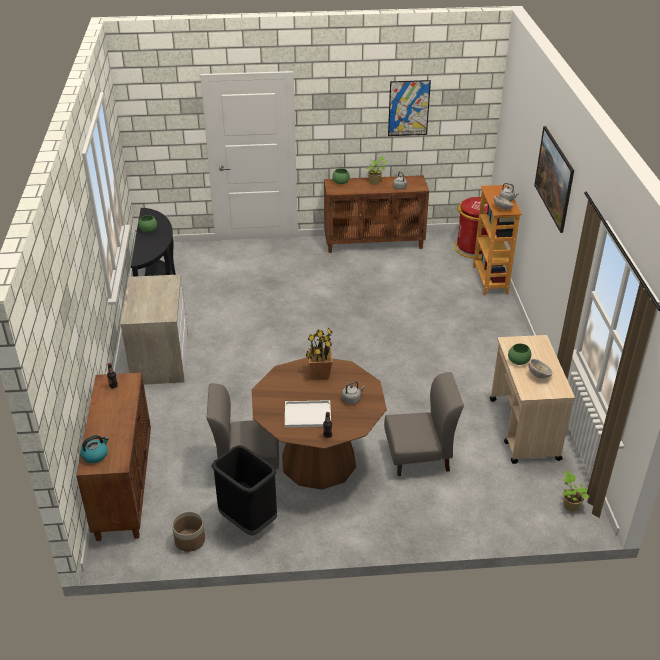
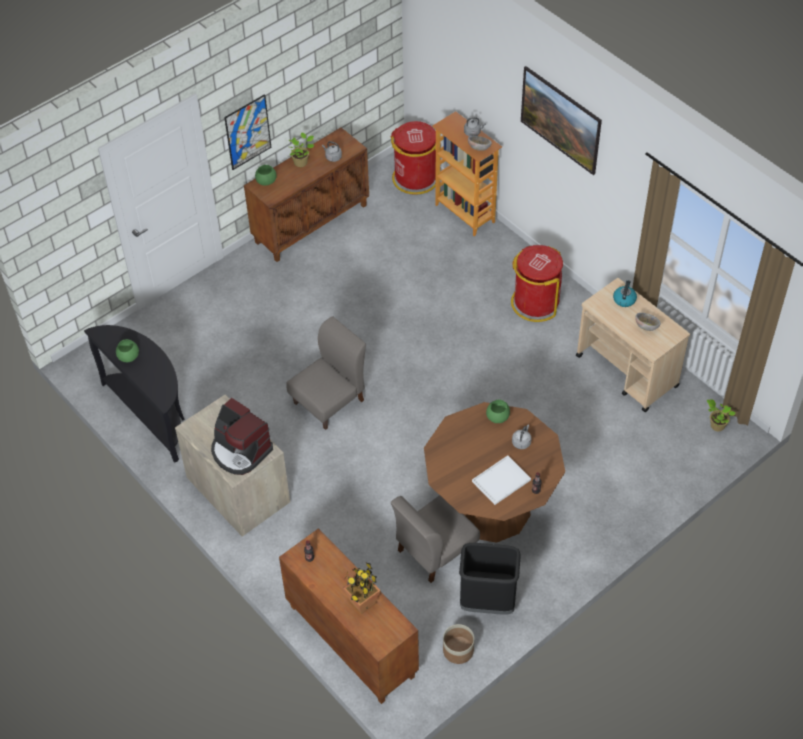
camera: 35 degrees left, 15 degrees up
kettle [80,435,109,463] -> kettle moved to [613,280,637,307]
potted plant [306,328,333,379] -> potted plant moved to [343,563,381,614]
grey chair [384,372,464,476] -> grey chair moved to [286,316,366,430]
picture [388,80,431,136] -> picture moved to [224,94,271,170]
green bowl [508,344,531,365] -> green bowl moved to [486,399,510,423]
none -> coffee machine [211,398,273,475]
none -> red trash can [511,245,563,322]

